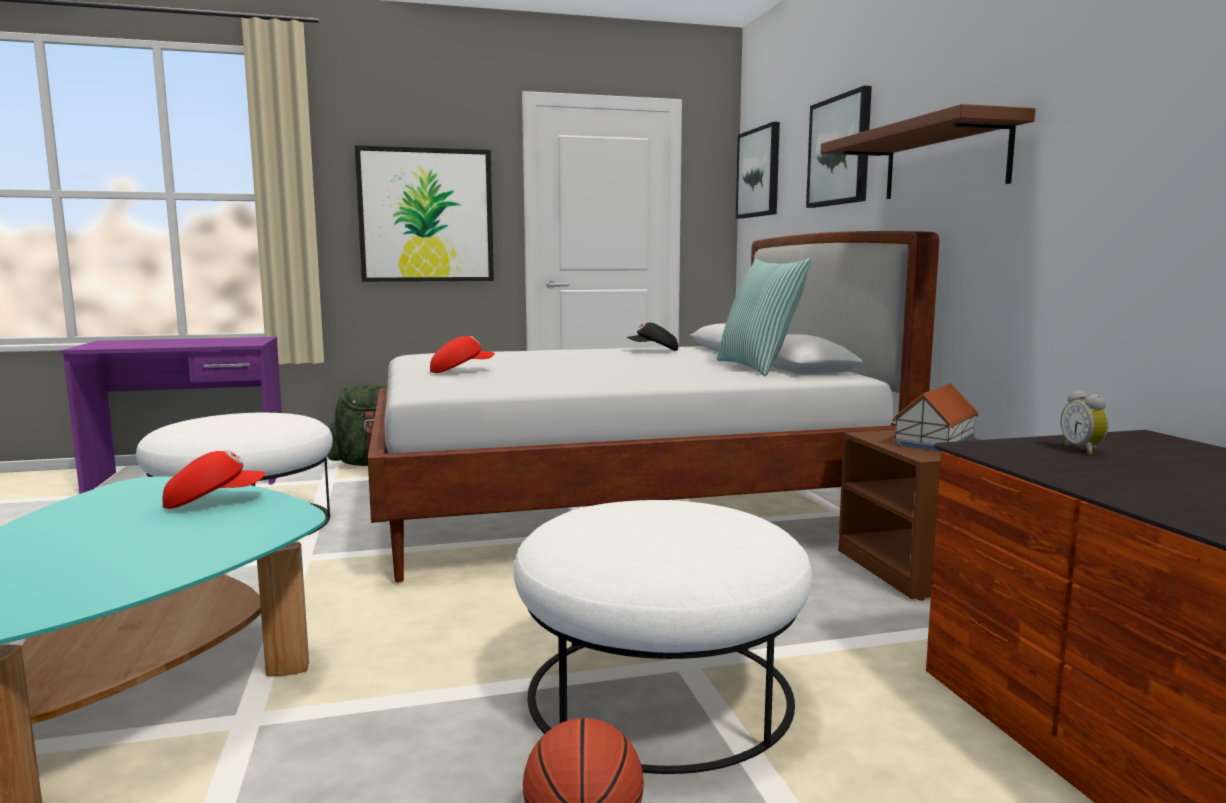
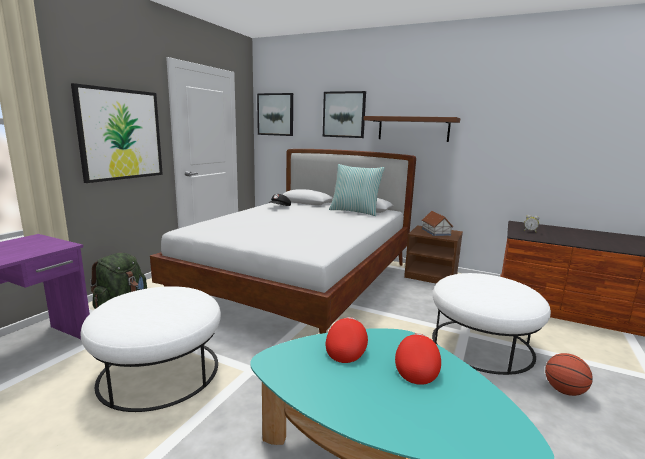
camera: 50 degrees left, 5 degrees up
red cap [430,336,495,373] -> red cap moved to [395,333,441,385]

